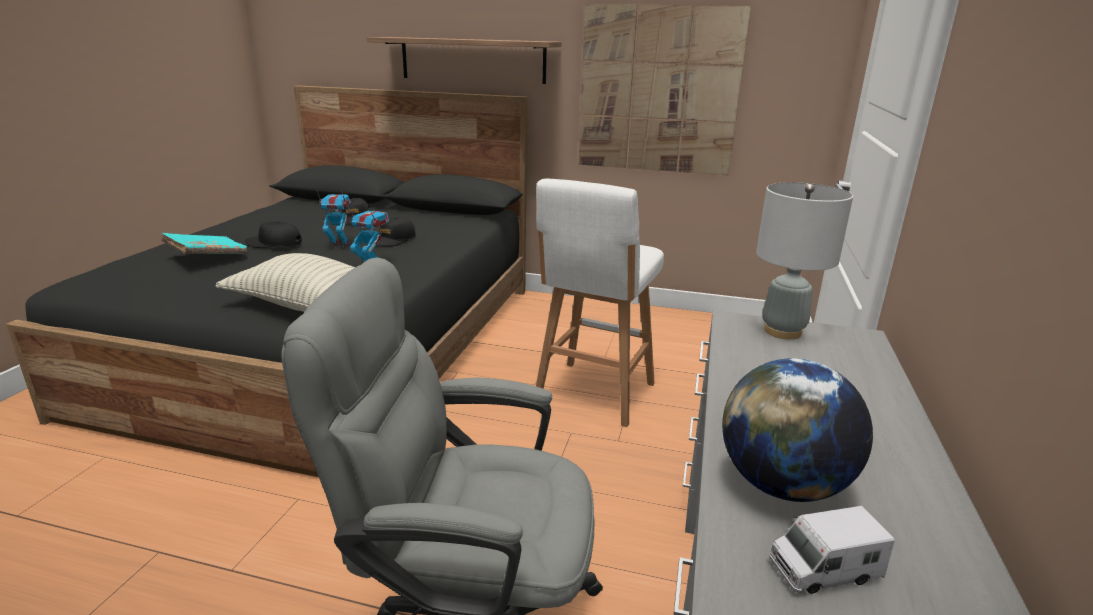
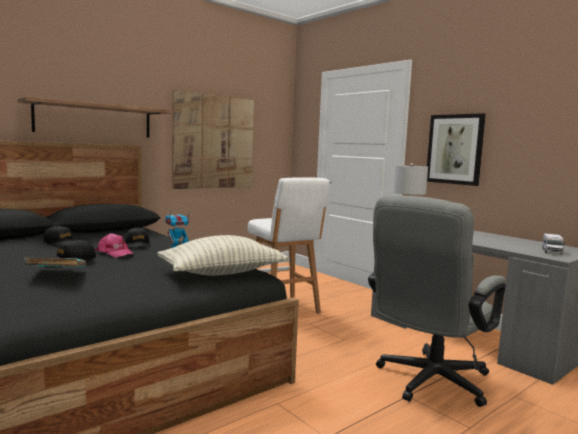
camera: 55 degrees left, 15 degrees down
toy robot [317,190,351,247] -> pink cap [95,233,134,257]
globe [722,358,873,502] -> none
none -> picture [427,113,486,186]

